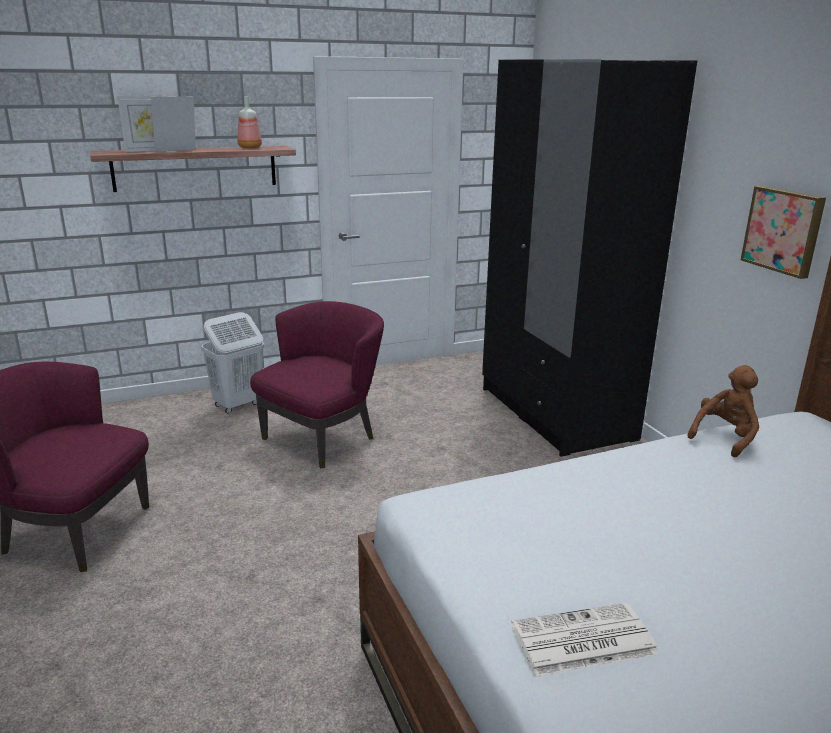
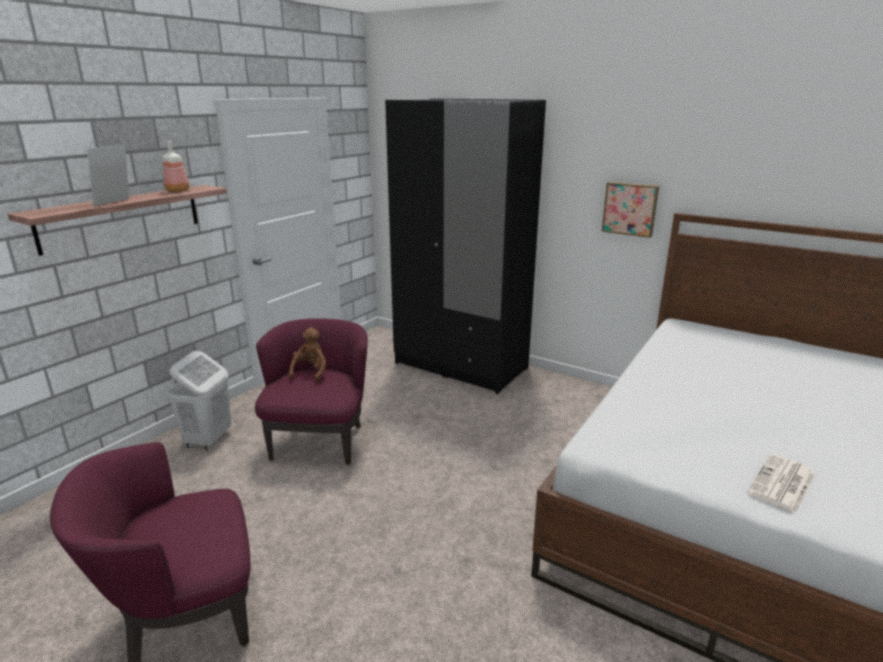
camera: 35 degrees left, 0 degrees up
picture frame [117,96,162,152] -> none
brown plush toy [687,365,759,457] -> brown plush toy moved to [288,327,326,383]

